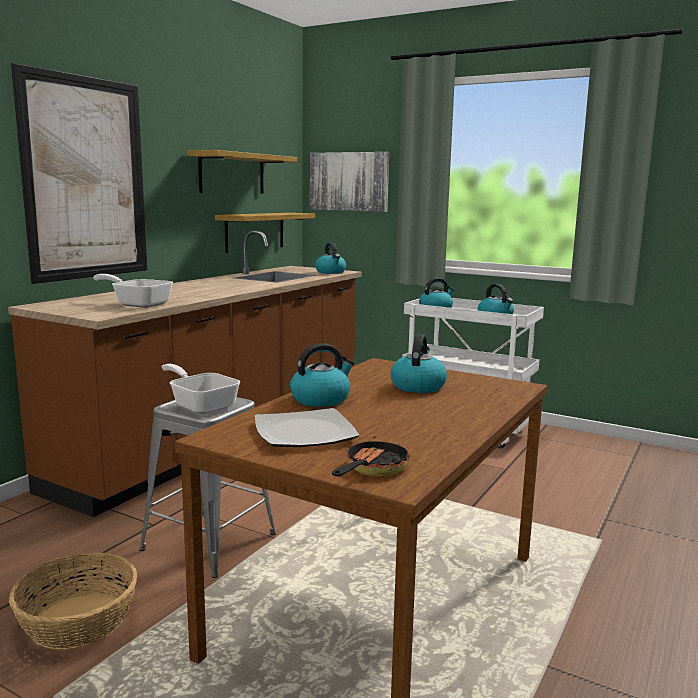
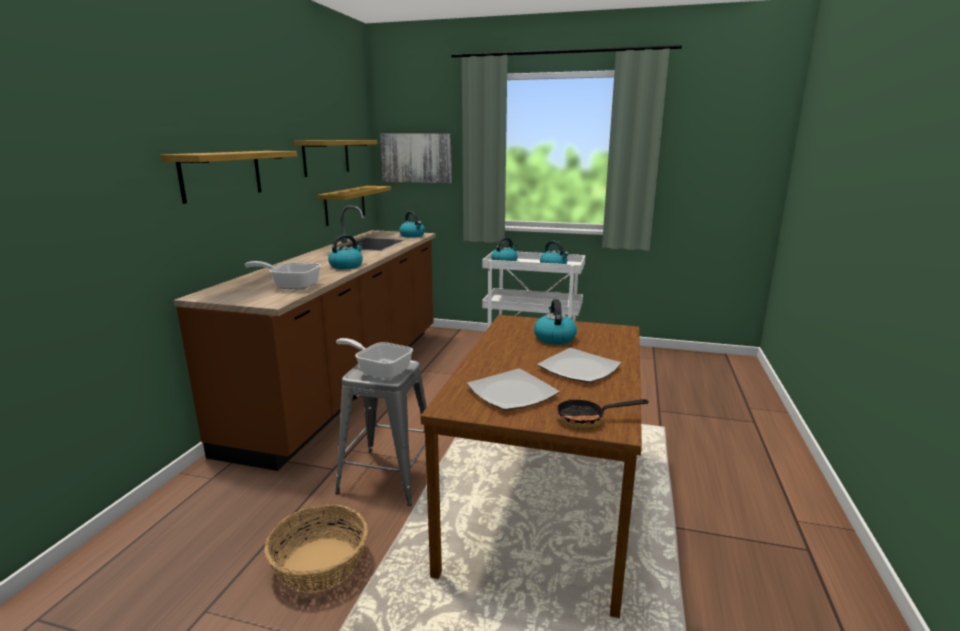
camera: 15 degrees left, 5 degrees up
picture [11,63,147,284] -> shelf [160,151,297,204]
kettle [290,343,354,407] -> kettle moved to [328,234,363,269]
frying pan [332,436,410,477] -> frying pan turned 105 degrees counterclockwise [557,397,649,429]
none -> plate [537,348,621,383]

